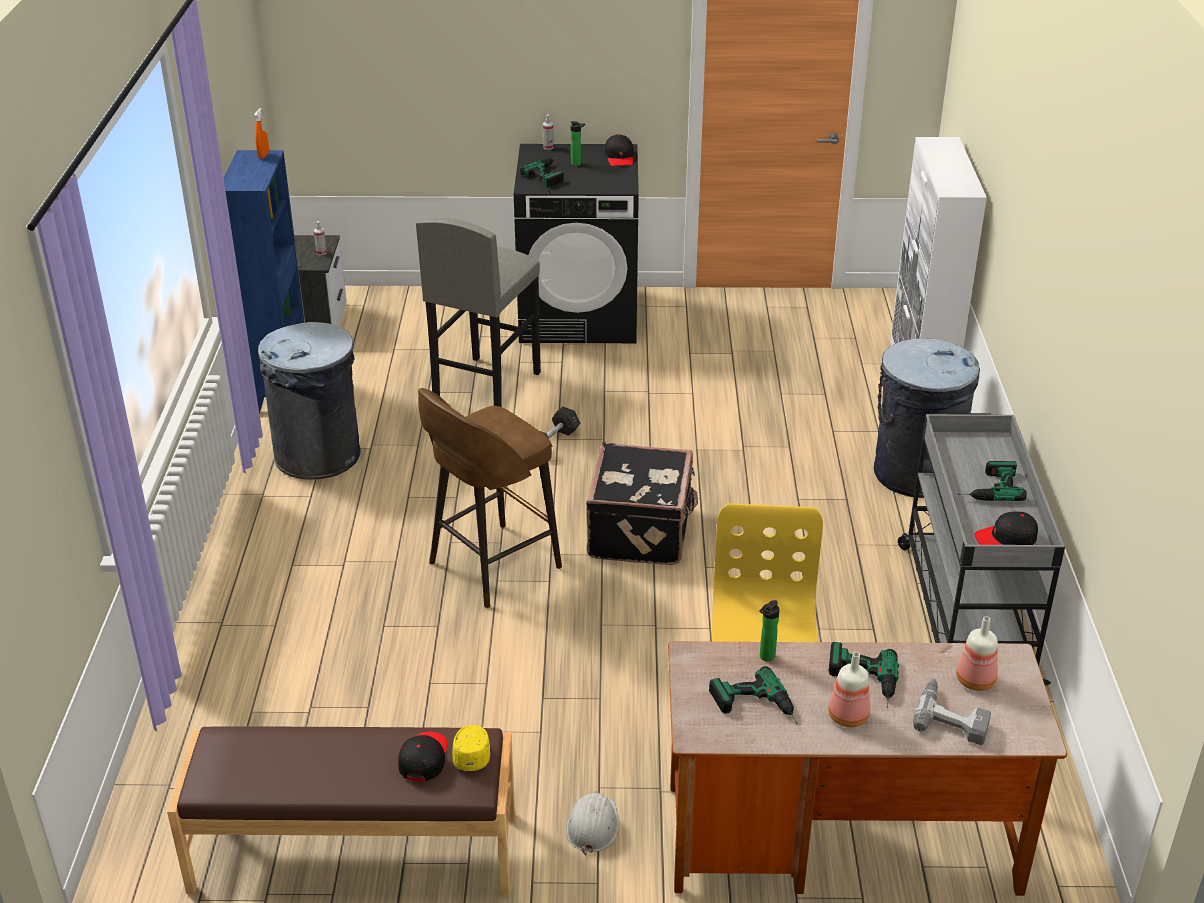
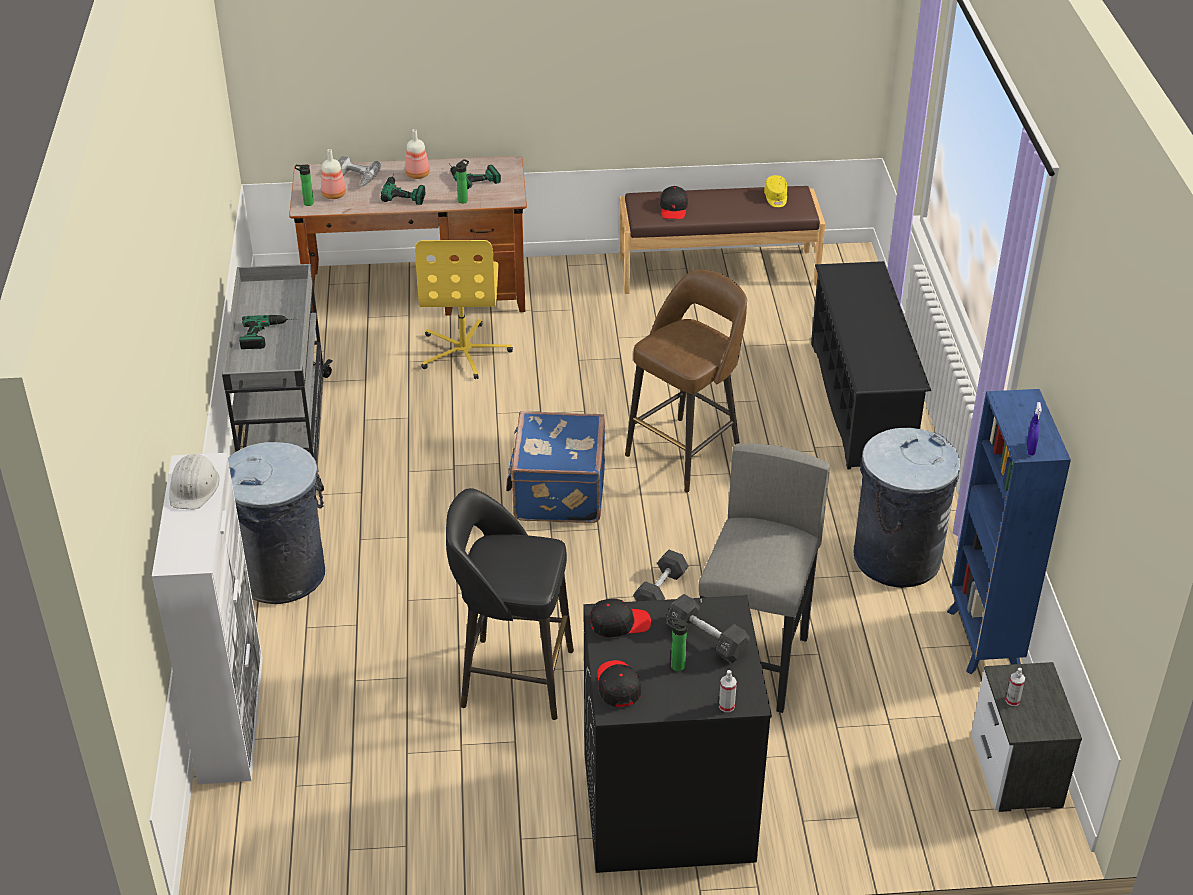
camera: 175 degrees right, 5 degrees up
orange spray bottle [254,108,269,159] -> blue spray bottle [1027,402,1042,456]
yellow cap [452,725,490,771] -> yellow cap moved to [764,175,787,207]
power drill [520,157,564,188] -> black dumbbell [666,594,750,663]
white hard hat [566,791,619,855] -> white hard hat moved to [169,454,220,509]
black suitcase [586,442,698,565] -> blue suitcase [506,411,605,523]
black cap [975,511,1038,545] -> black cap moved to [590,599,651,637]
none -> bottle [295,164,314,206]
none -> black stool [446,488,574,720]
none -> black shoe rack [811,261,931,469]

